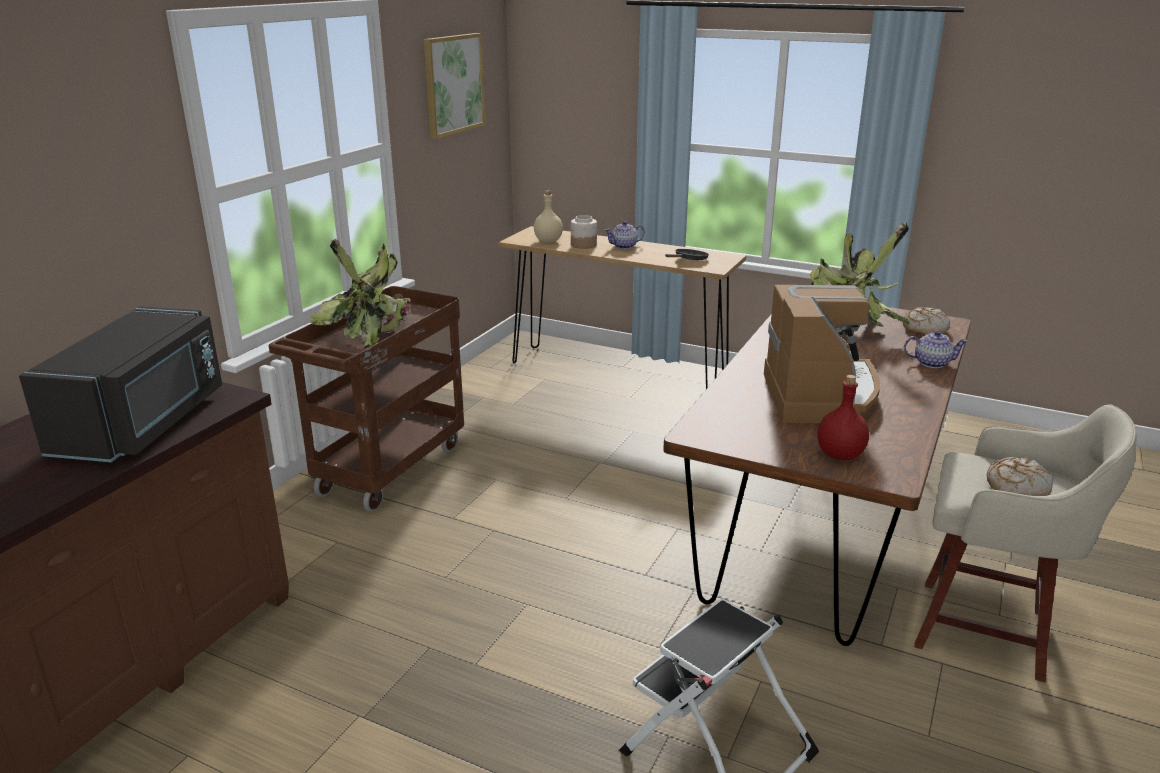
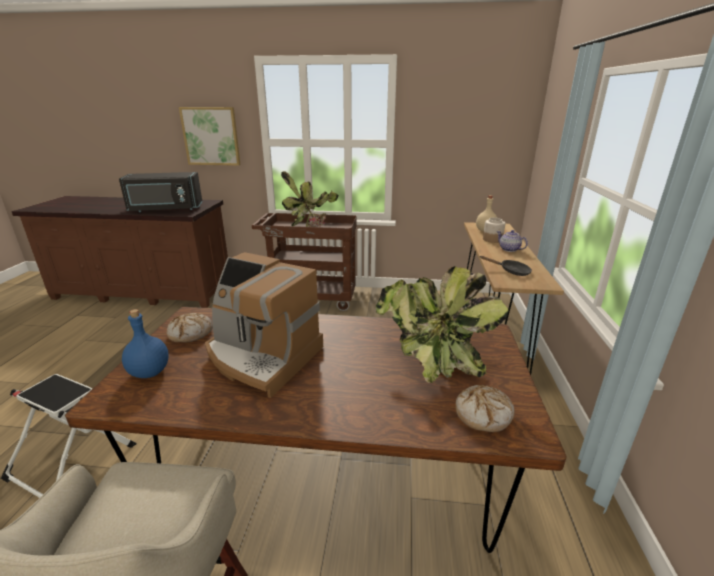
camera: 70 degrees right, 0 degrees up
picture [424,33,485,139] -> picture moved to [179,107,241,166]
coffee machine [764,285,880,423] -> coffee machine turned 45 degrees clockwise [205,252,323,398]
red bottle [818,375,869,460] -> blue bottle [122,309,169,378]
teapot [904,330,968,368] -> none
bread [987,457,1053,496] -> bread moved to [167,313,213,343]

